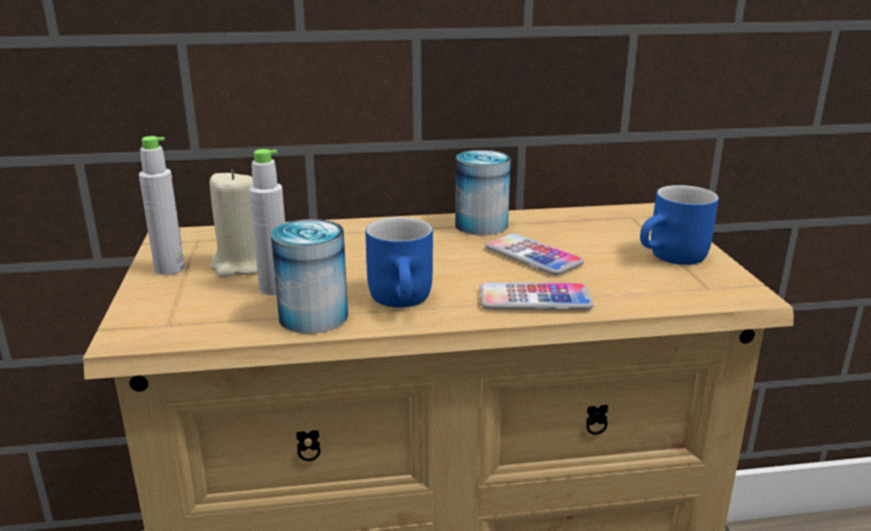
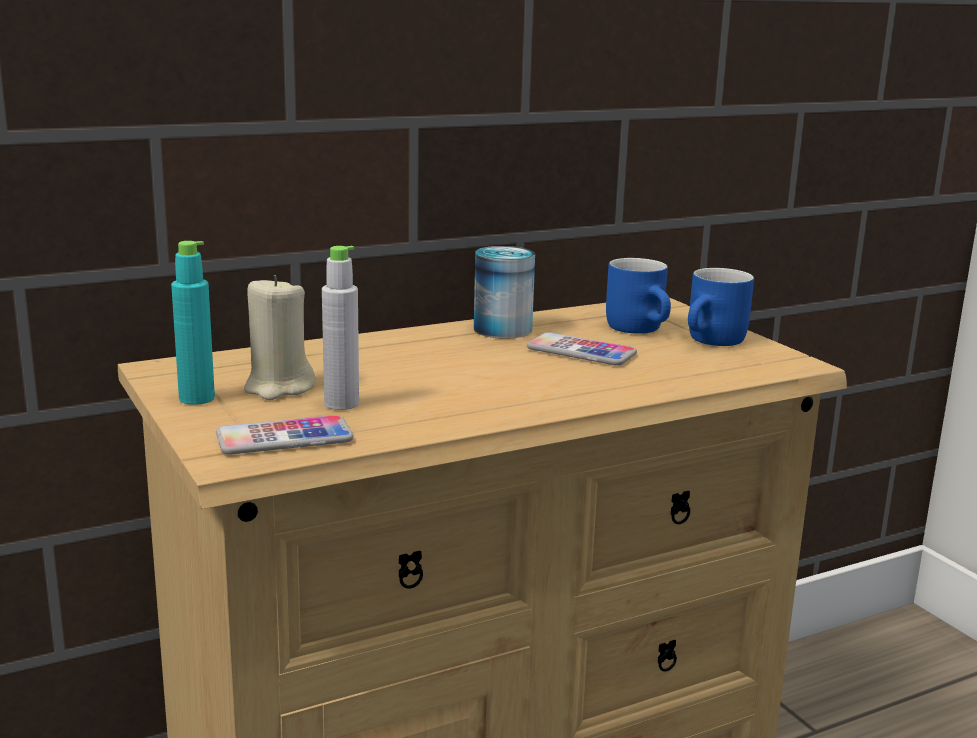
camera: 20 degrees left, 5 degrees down
grey bottle [139,136,185,275] -> turquoise bottle [171,241,215,405]
can [271,219,348,334] -> none
blue mug [366,217,433,308] -> blue mug moved to [606,258,671,334]
phone [480,282,593,310] -> phone moved to [216,415,353,454]

